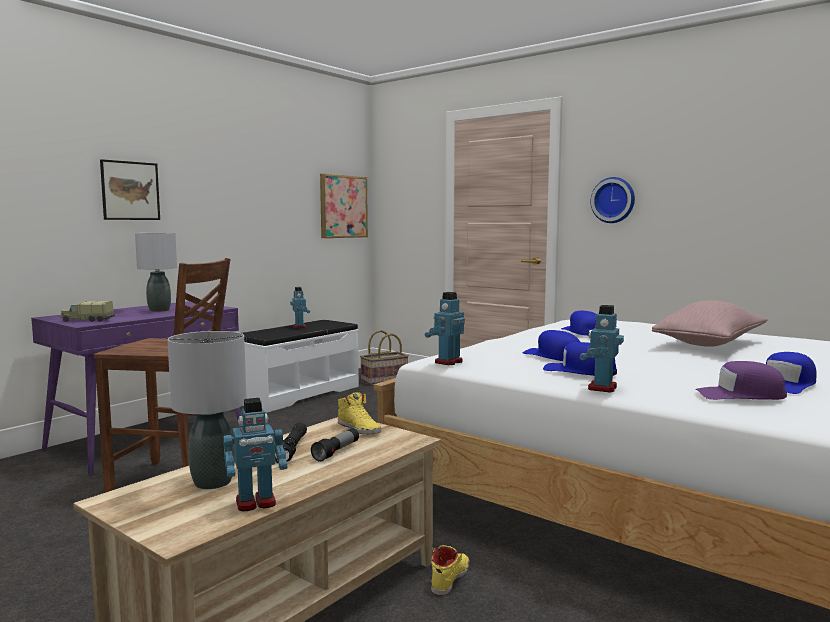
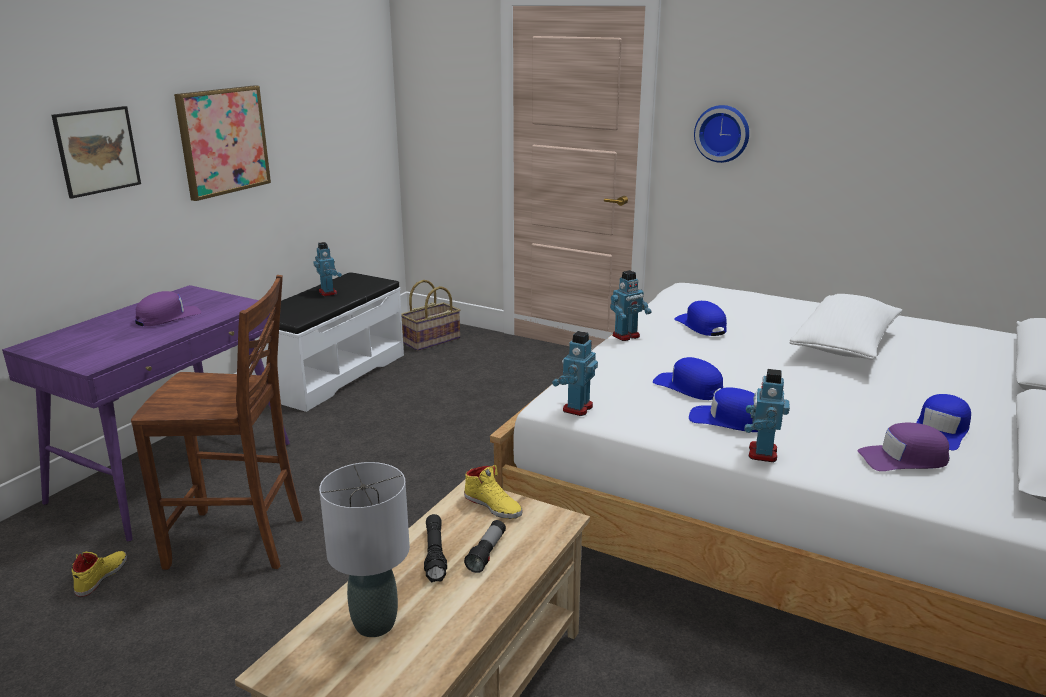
camera: 10 degrees left, 15 degrees up
toy truck [60,301,115,322] -> none
grey table lamp [135,233,177,312] -> purple cap [135,291,202,326]
toy robot [223,398,288,511] -> toy robot moved to [610,270,651,341]
picture [320,174,368,238] -> picture moved to [174,85,271,201]
yellow shoe [431,545,469,596] -> yellow shoe moved to [72,551,127,597]
pink pillow [652,300,767,347] -> white pillow [789,294,902,360]

